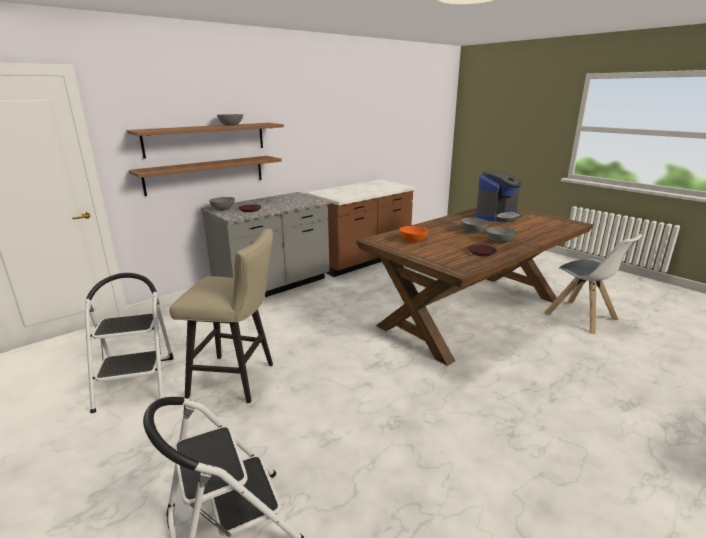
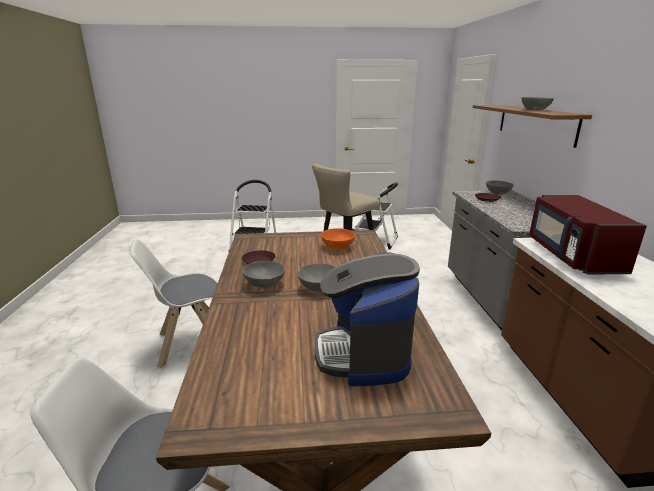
camera: 125 degrees right, 0 degrees up
brown shelf [129,156,282,196] -> none
none -> chair [129,239,218,368]
none -> red microwave [529,195,647,274]

